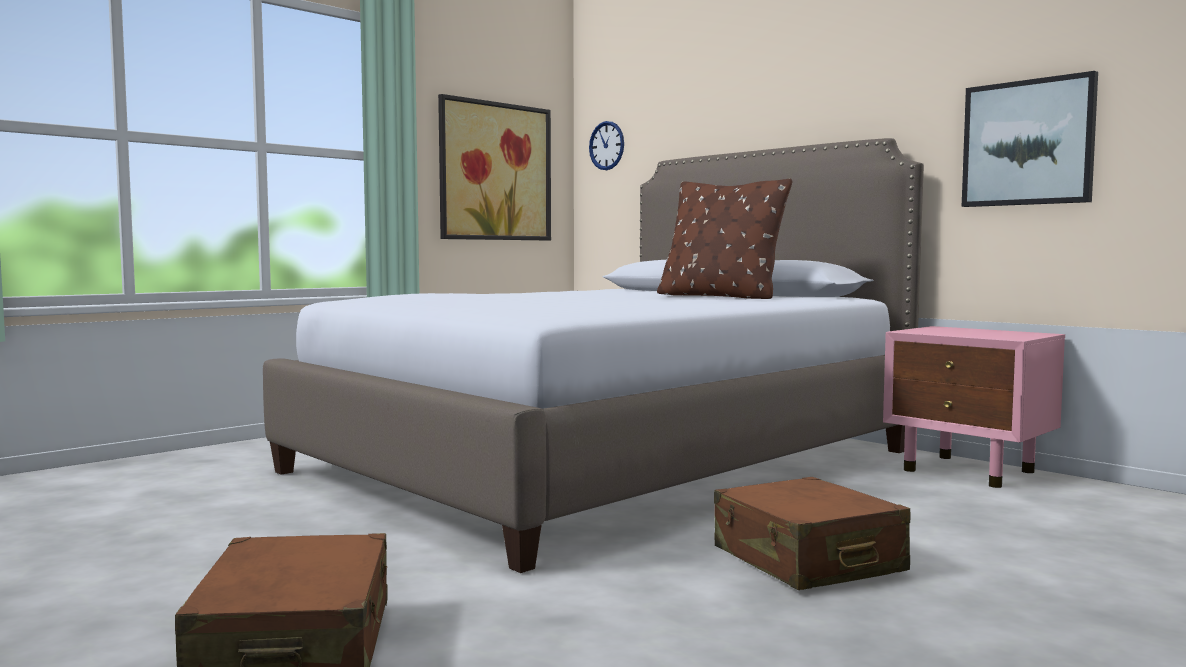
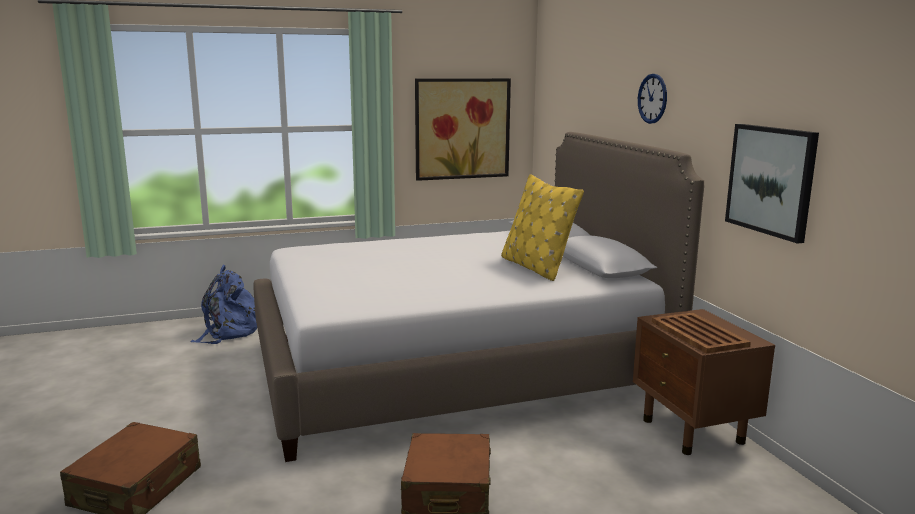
camera: 25 degrees right, 10 degrees up
wall clock [589,121,624,170] -> wall clock moved to [638,74,667,124]
brown pillow [657,178,792,299] -> yellow pillow [501,174,584,281]
pink nightstand [883,326,1065,488] -> brown nightstand [633,309,775,455]
none -> blue backpack [190,265,257,344]
none -> brown tray [652,313,751,353]

